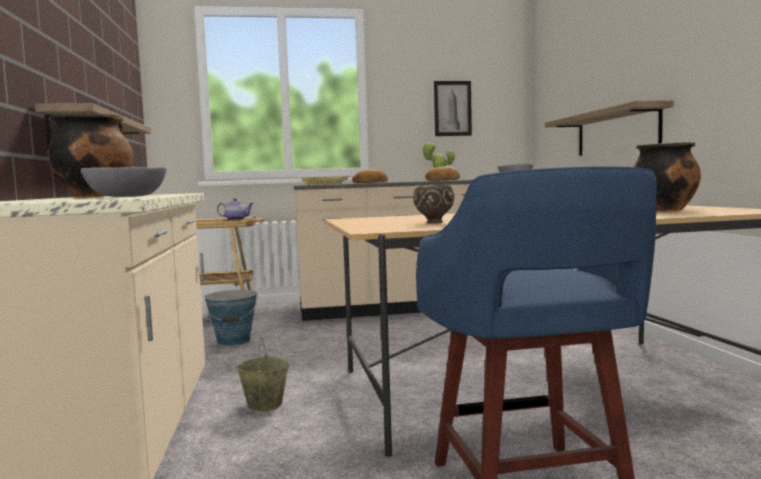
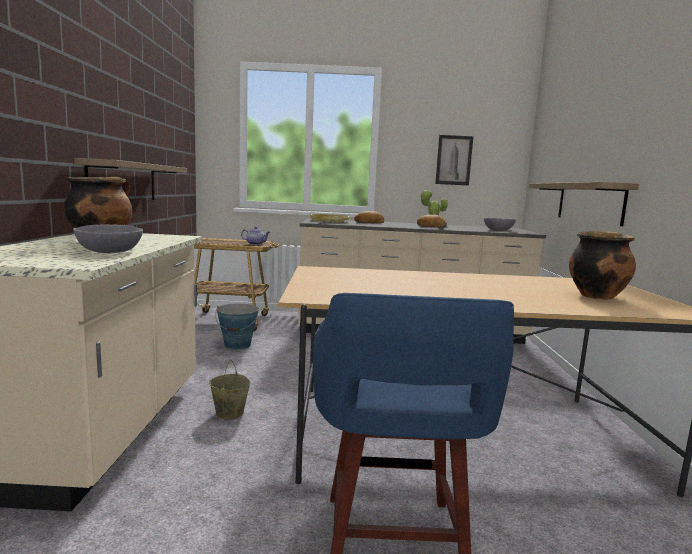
camera: 10 degrees right, 5 degrees up
brown bowl [413,184,454,224] -> none

